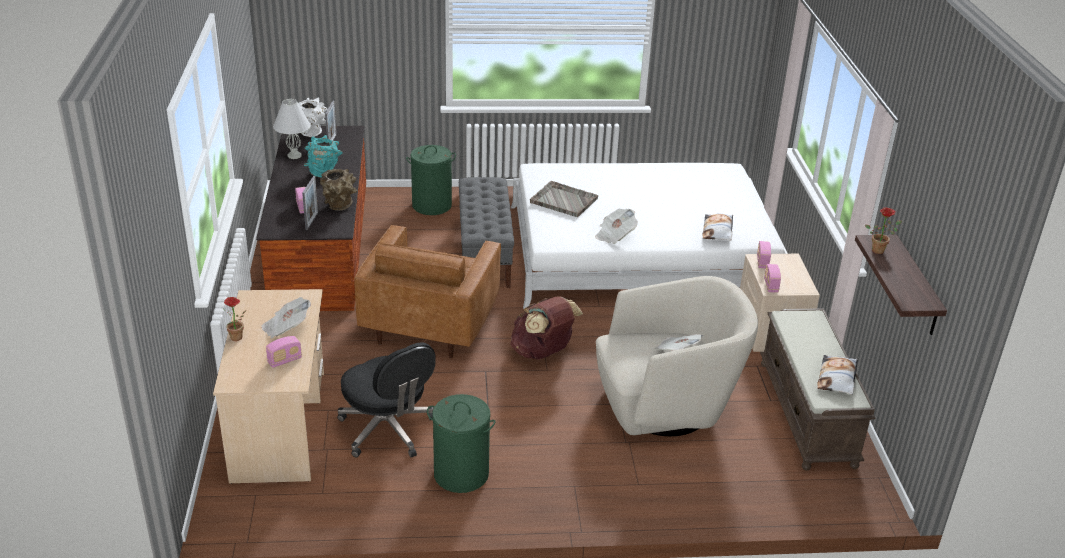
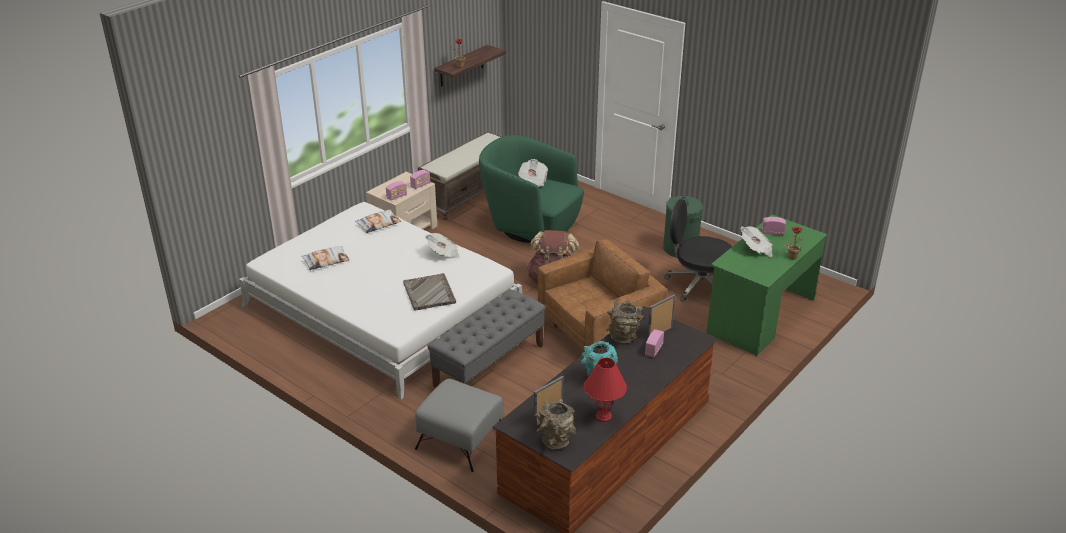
camera: 135 degrees left, 0 degrees up
beige desk [213,289,324,484] -> green desk [707,215,828,356]
white table lamp [273,99,311,159] -> red table lamp [584,358,627,422]
white vase [298,98,328,137] -> brown vase [534,399,576,449]
black office chair [337,342,435,458] -> black office chair turned 75 degrees counterclockwise [664,199,732,302]
green laundry basket [406,145,456,215] -> grey ottoman [415,379,504,472]
beige armchair [596,276,758,436] -> green armchair [479,135,584,243]
pillow [817,355,858,395] -> pillow moved to [301,246,350,270]

